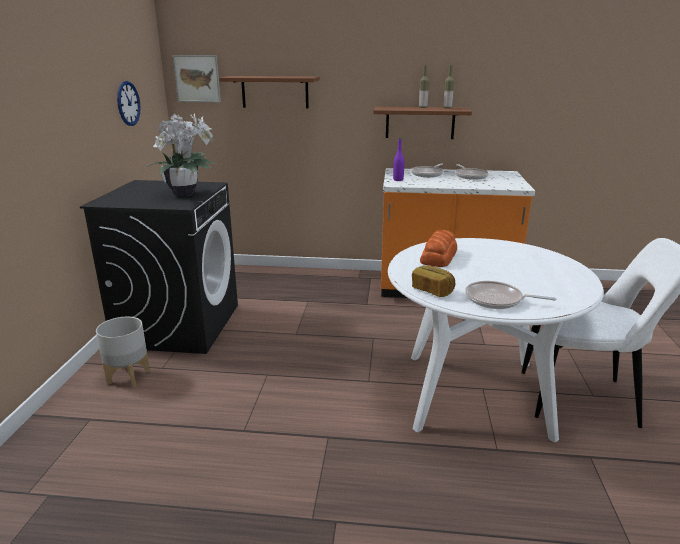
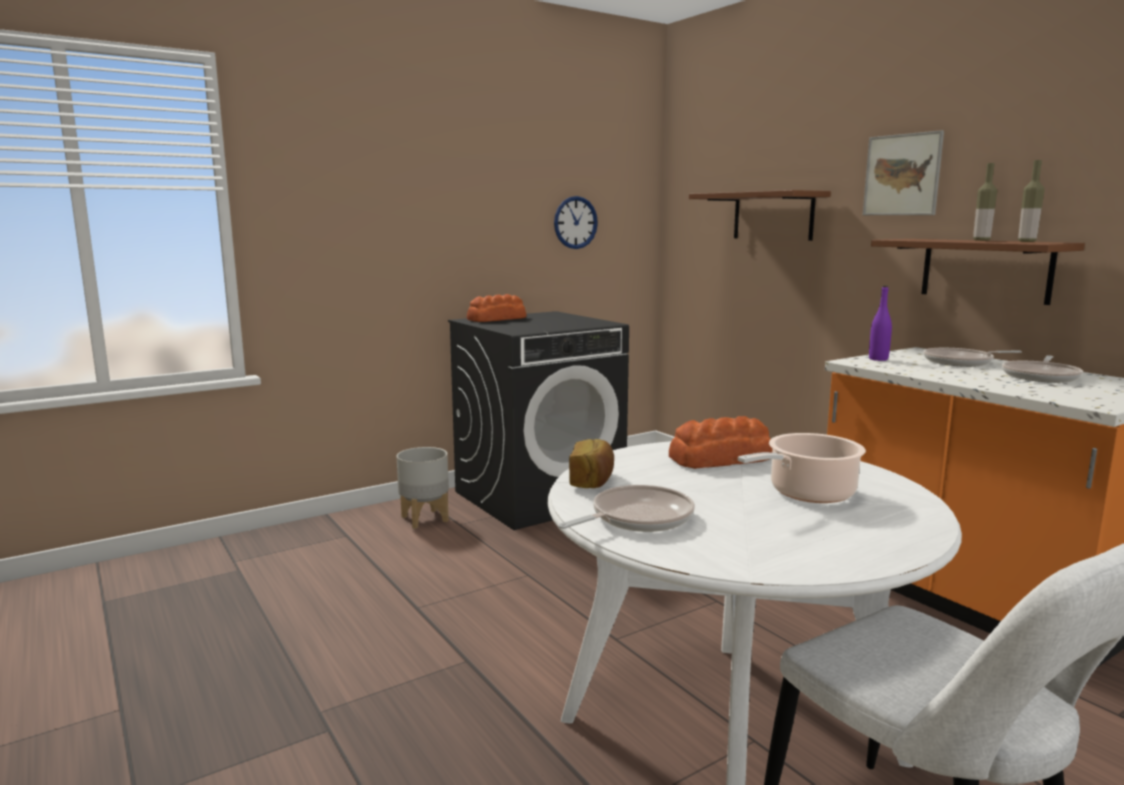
camera: 50 degrees right, 10 degrees down
potted plant [146,113,216,197] -> none
picture [173,55,221,102] -> picture moved to [863,130,944,215]
frying pan [465,281,556,309] -> frying pan turned 75 degrees clockwise [558,485,695,532]
none -> bread [467,294,526,322]
none -> cooking pot [738,433,866,503]

